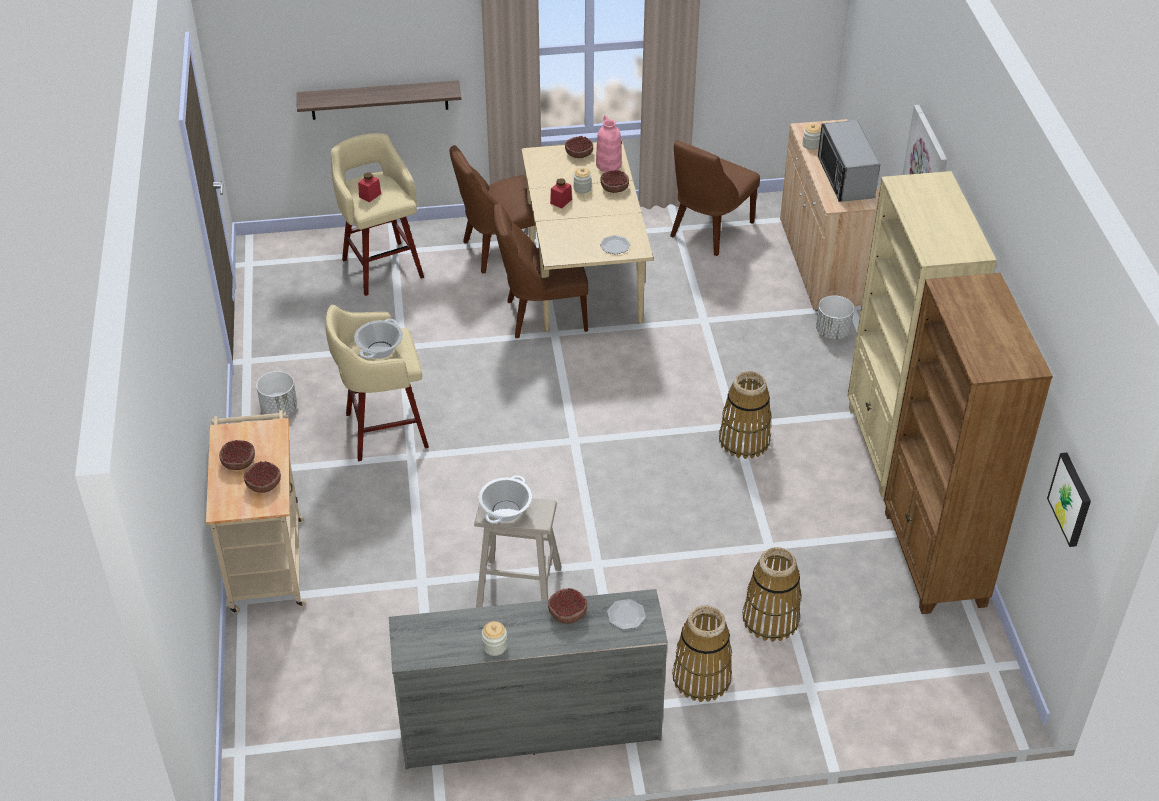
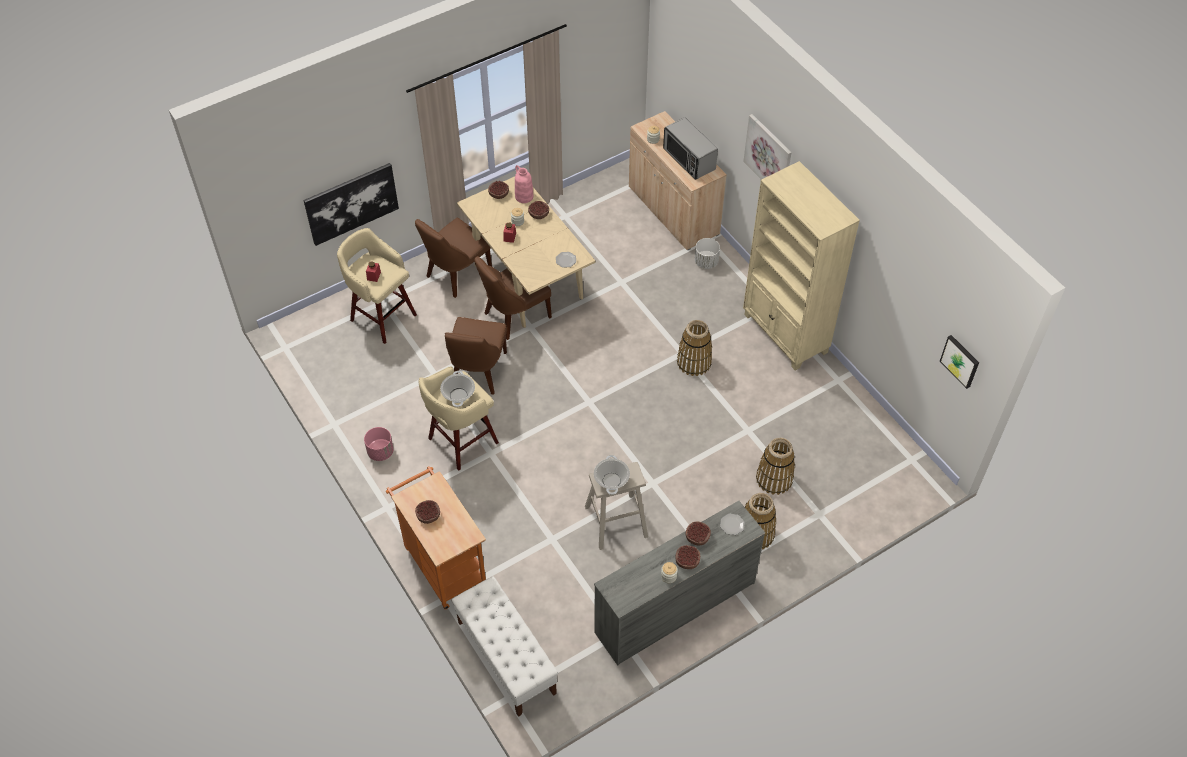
camera: 25 degrees left, 10 degrees up
beige cart [206,410,305,614] -> orange cart [386,466,486,610]
bowl [244,461,281,493] -> bowl moved to [675,545,700,569]
white planter [256,371,297,416] -> pink planter [364,427,394,461]
shelf [297,80,461,120] -> picture [303,163,399,246]
brown chair [670,140,760,256] -> brown chair moved to [445,317,507,395]
brown bookcase [884,273,1053,614] -> none
none -> white bench [452,576,558,717]

